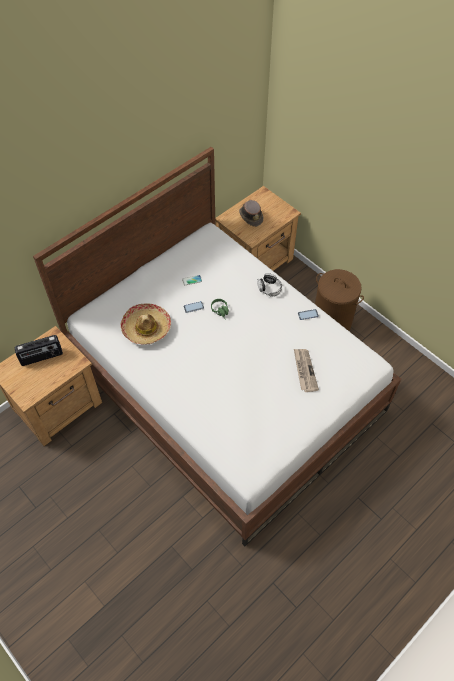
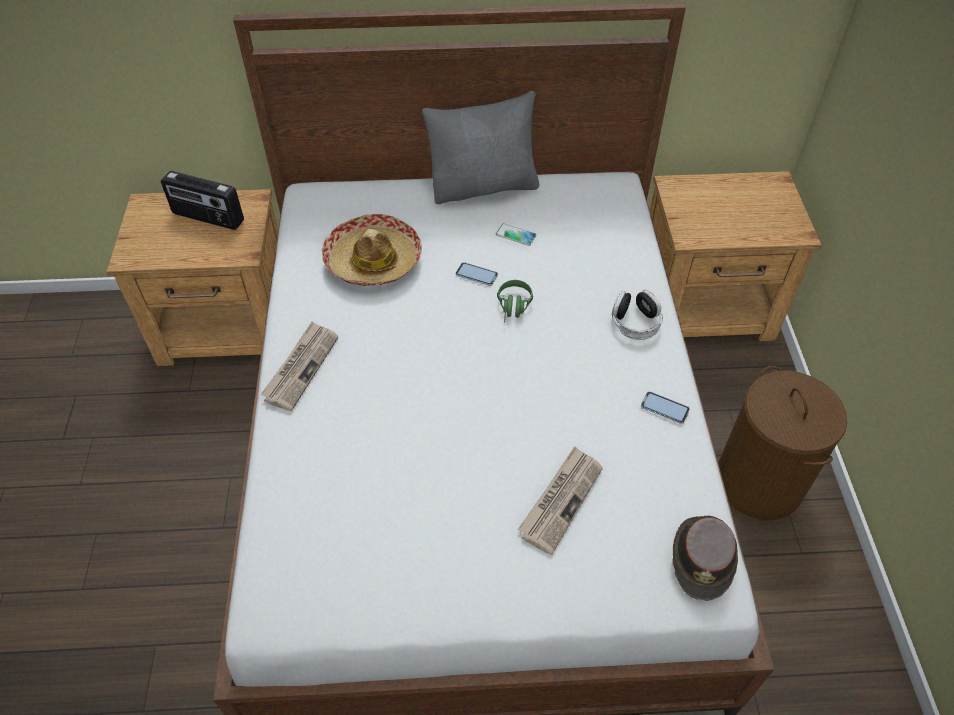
camera: 40 degrees right, 5 degrees down
brown hat [239,200,263,227] -> brown hat moved to [672,515,738,601]
none -> newspaper [260,322,338,411]
none -> grey pillow [422,91,540,204]

